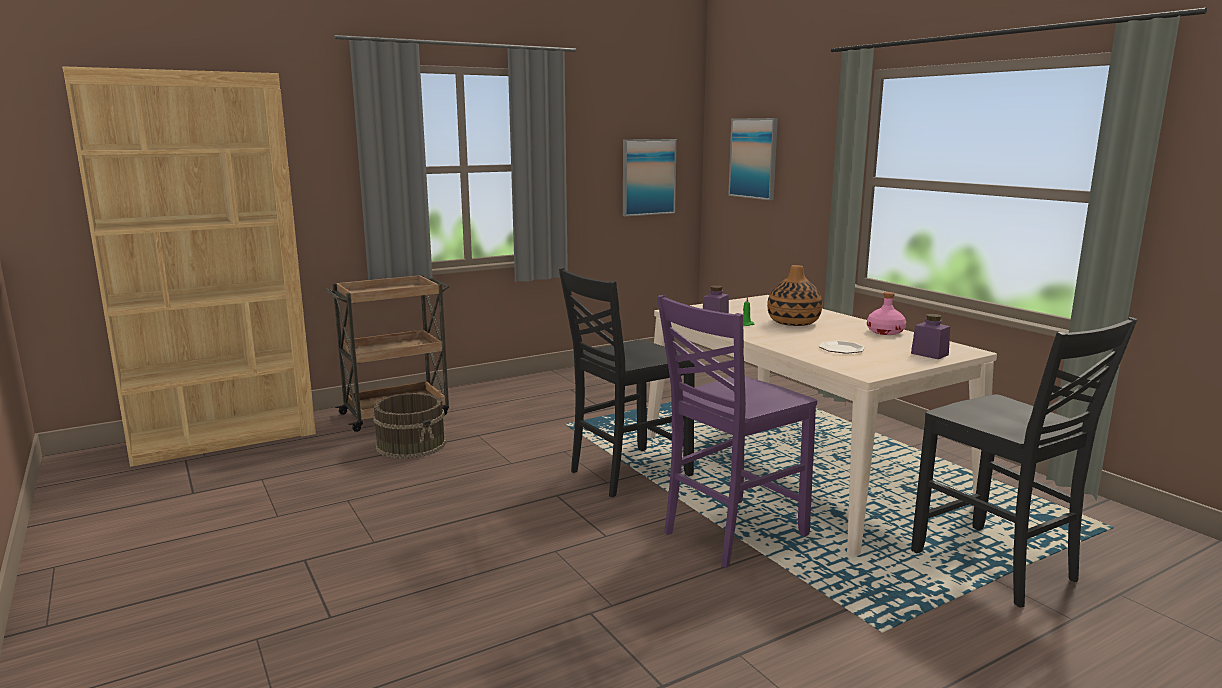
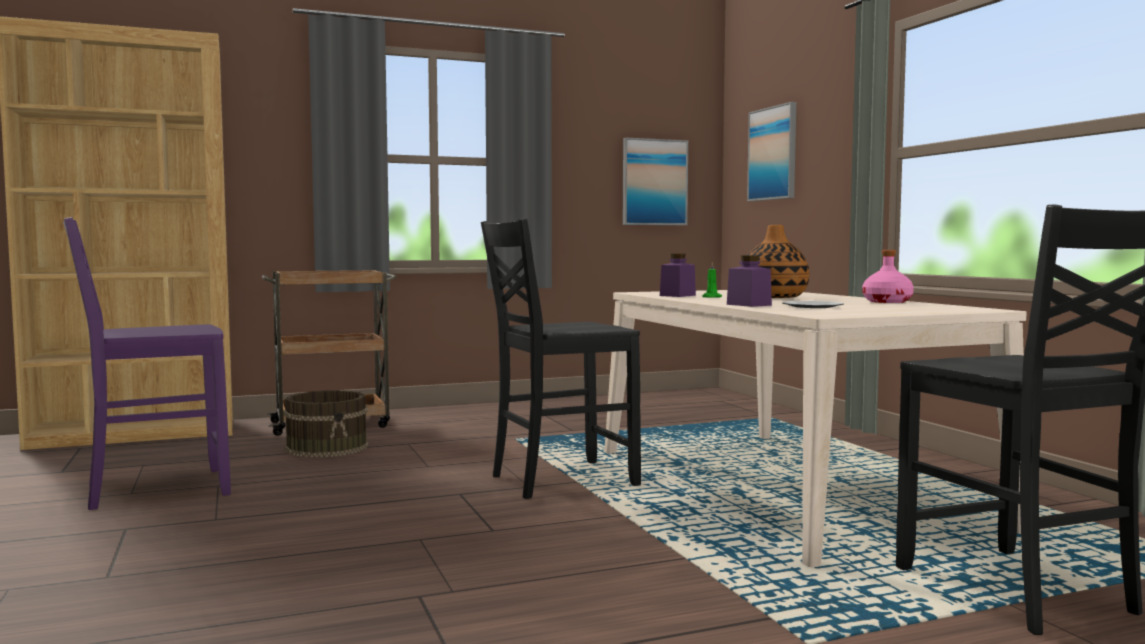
camera: 10 degrees right, 10 degrees down
purple chair [657,295,817,568] -> purple chair moved to [63,217,231,510]
purple jar [911,314,950,359] -> purple jar moved to [727,255,772,307]

